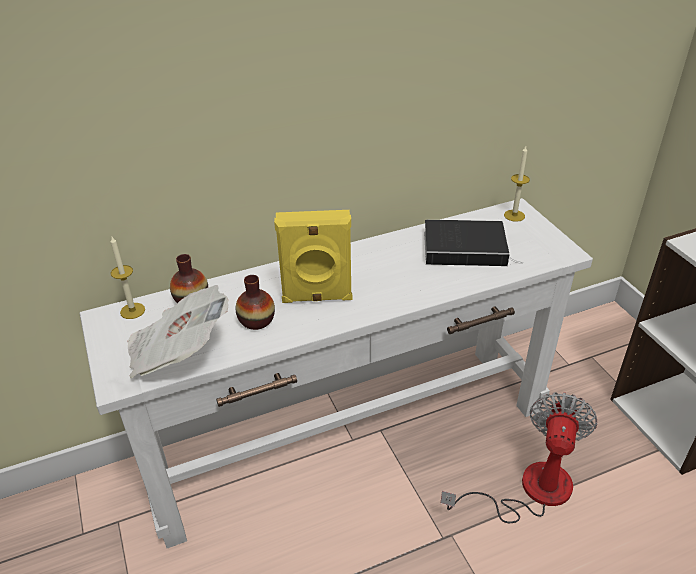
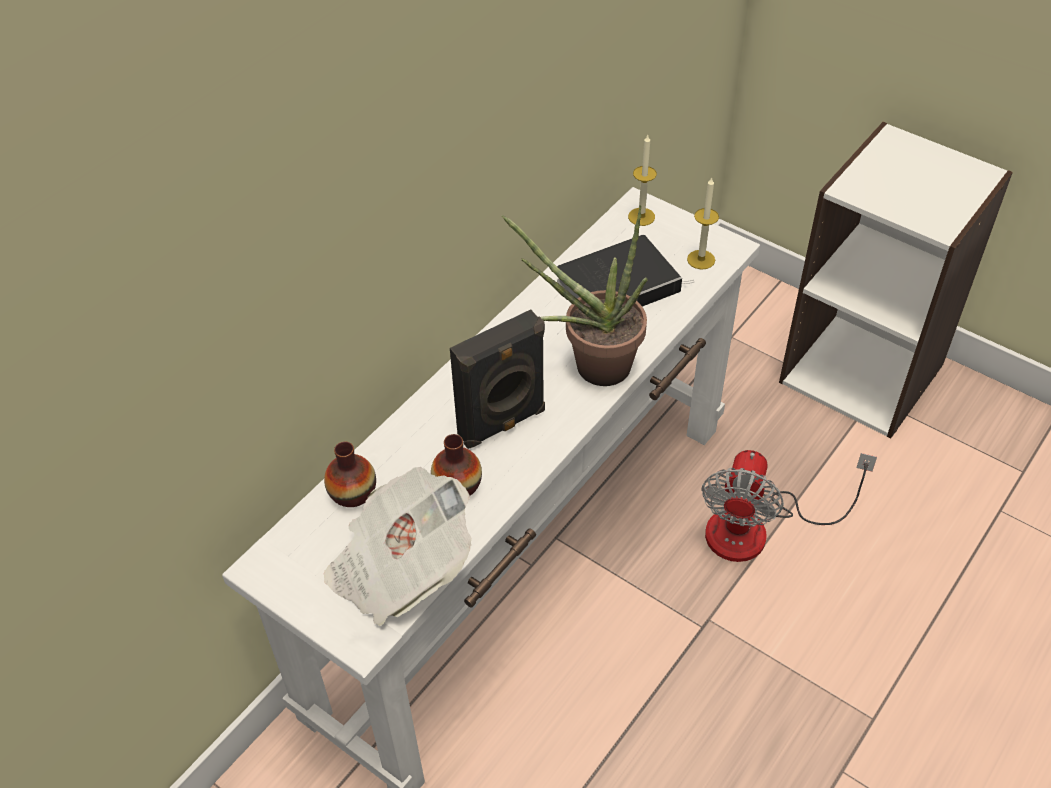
camera: 30 degrees left, 10 degrees up
candle [110,237,145,319] -> candle moved to [687,177,719,269]
yellow speaker [274,210,352,303] -> black speaker [450,310,545,449]
fan [441,392,598,523] -> fan turned 150 degrees counterclockwise [701,450,877,562]
none -> potted plant [502,205,648,386]

